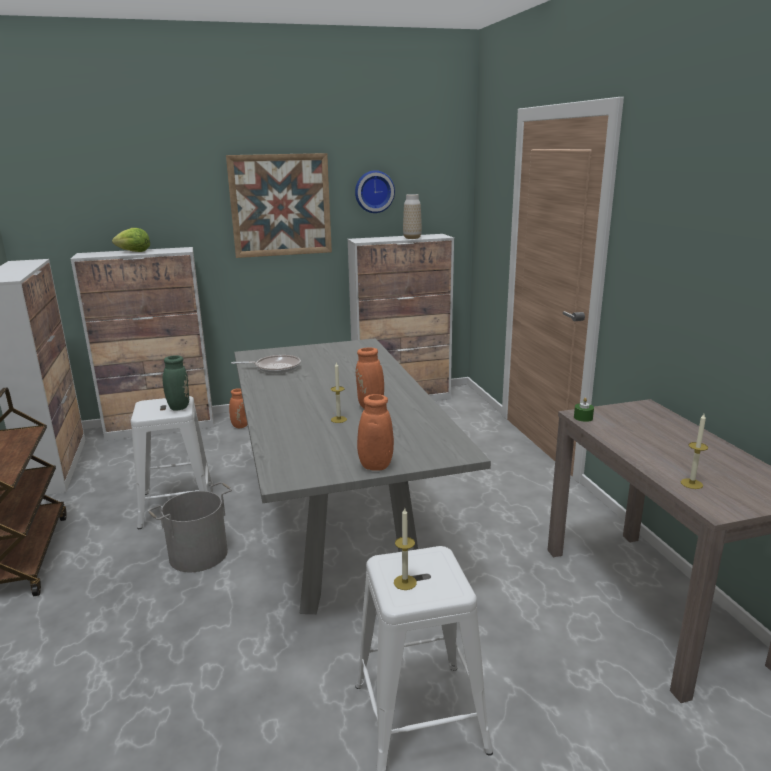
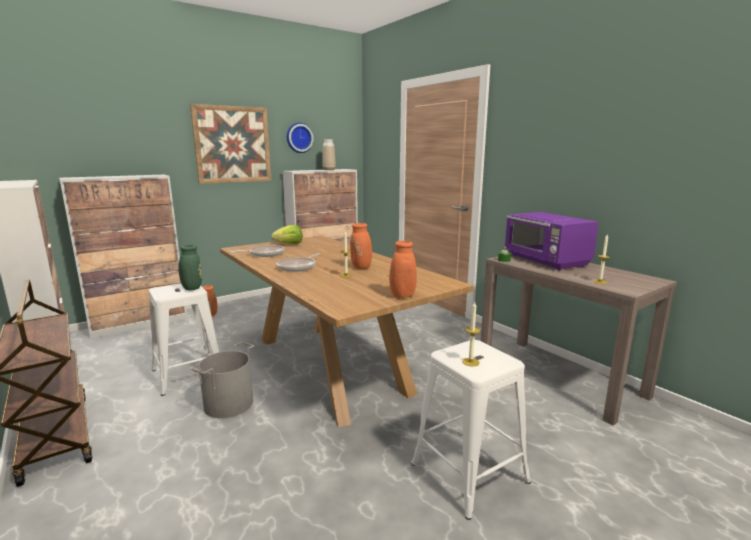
camera: 20 degrees left, 5 degrees down
lettuce [112,228,150,252] -> lettuce moved to [271,225,302,244]
grey dining table [234,338,491,614] -> brown dining table [220,236,473,428]
none -> frying pan [276,253,321,272]
none -> purple microwave [505,212,599,270]

